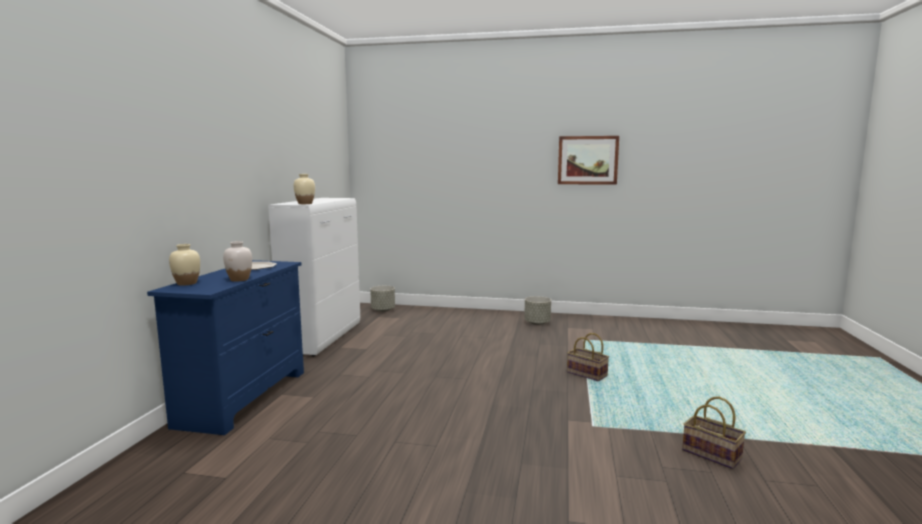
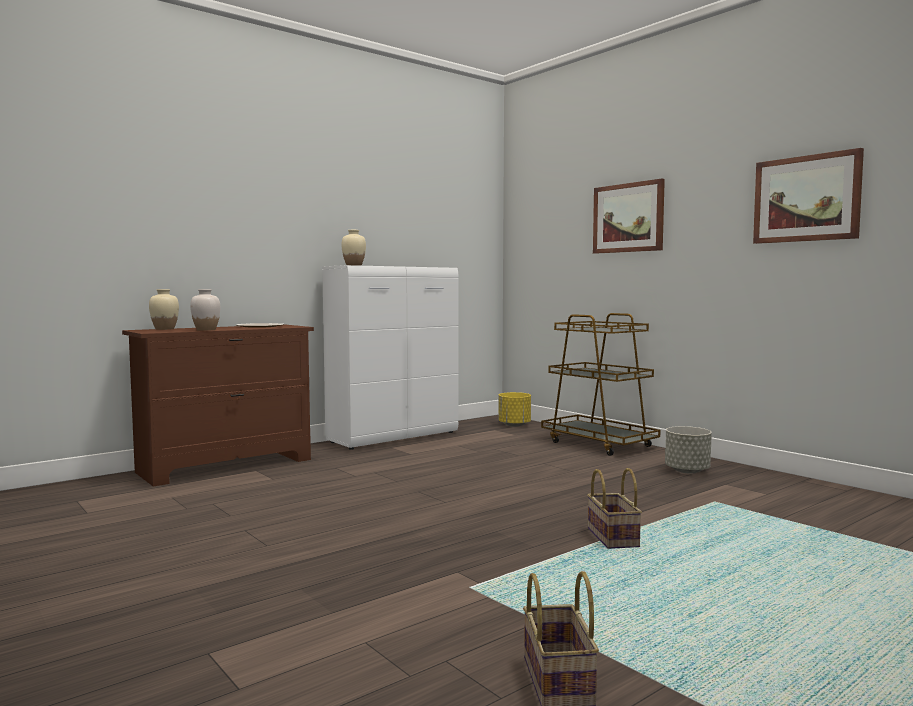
camera: 40 degrees right, 5 degrees down
blue dresser [147,260,304,435] -> brown dresser [122,325,314,486]
grey planter [370,286,395,312] -> yellow planter [498,392,531,427]
none -> brown cart [541,313,660,456]
none -> picture [593,178,665,254]

